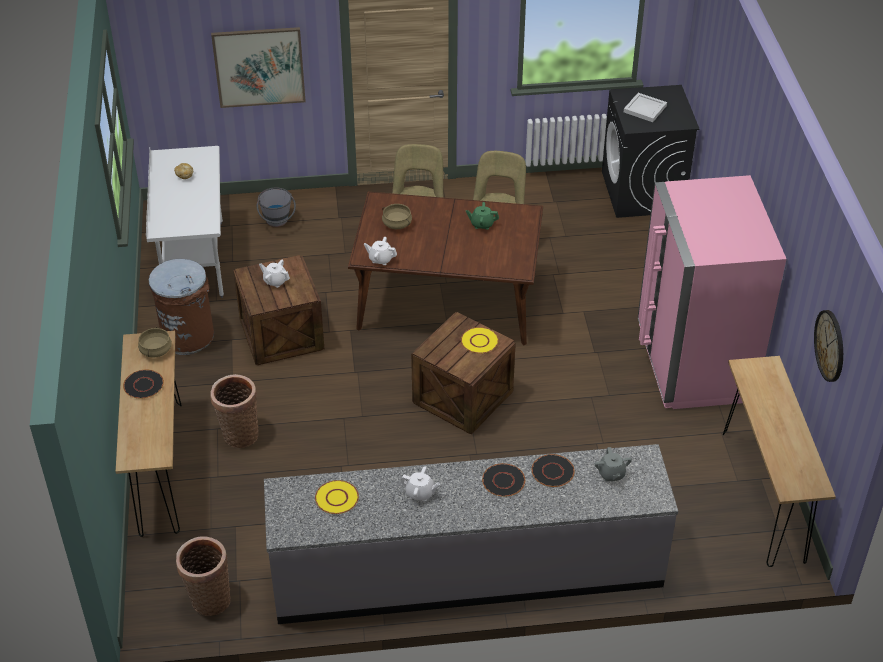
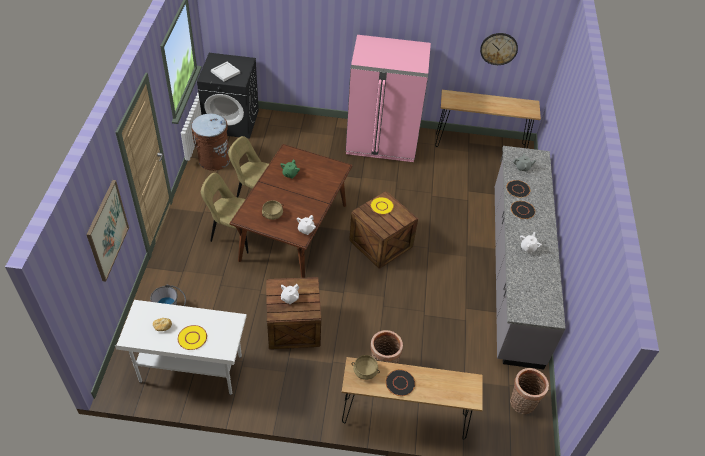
camera: 80 degrees left, 5 degrees up
brown trash can [149,259,214,355] -> brown trash can moved to [191,114,230,171]
yellow plate [315,480,359,514] -> yellow plate moved to [178,325,207,350]

